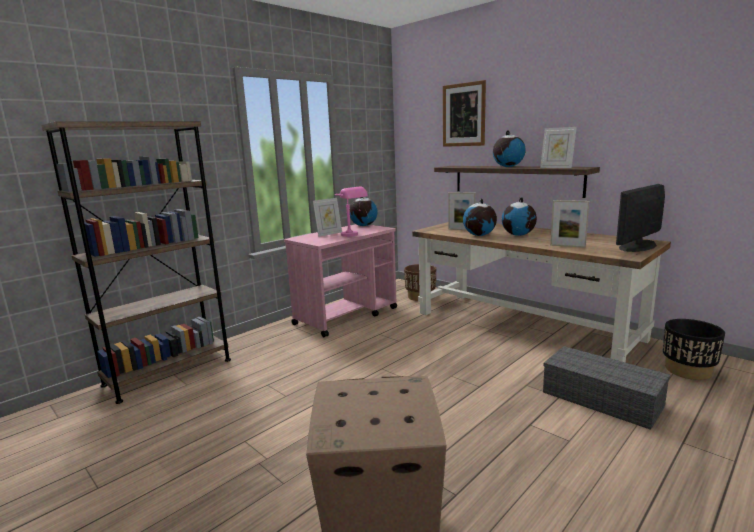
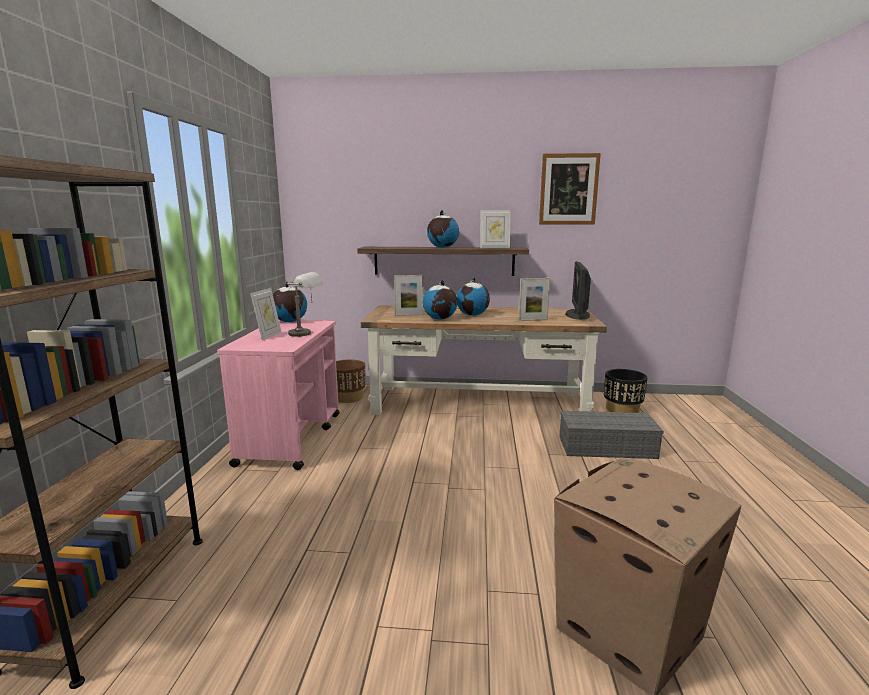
camera: 40 degrees left, 0 degrees up
pink table lamp [335,187,368,237] -> grey table lamp [286,272,324,337]
picture [443,80,486,147] -> picture moved to [539,153,601,225]

